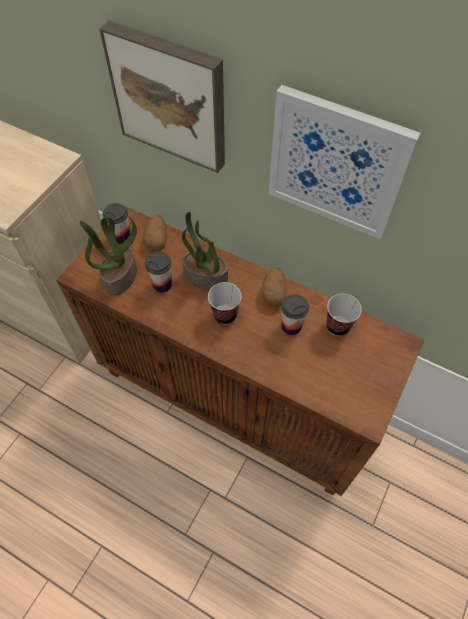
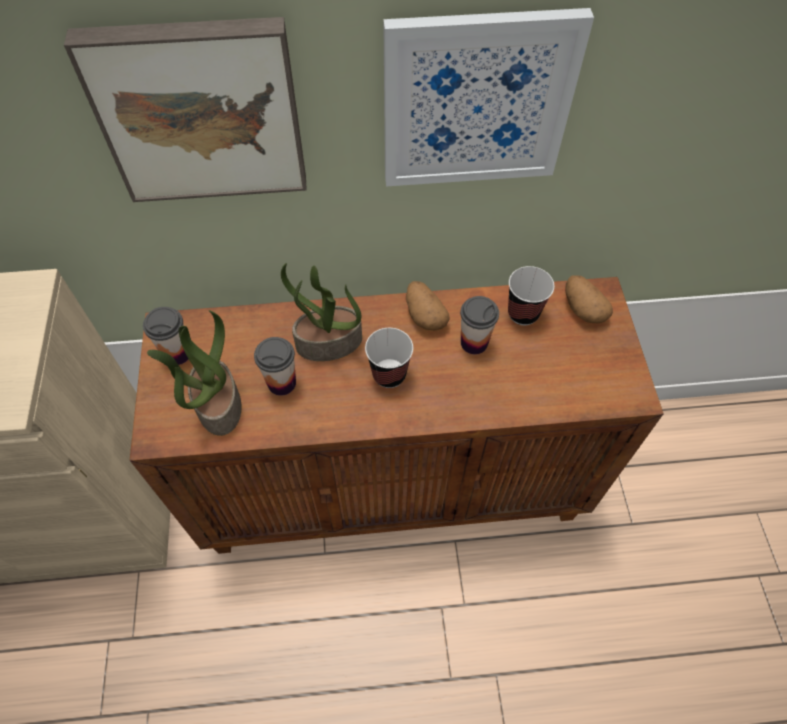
camera: 35 degrees left, 0 degrees up
potato [143,215,167,251] -> potato moved to [565,275,613,323]

